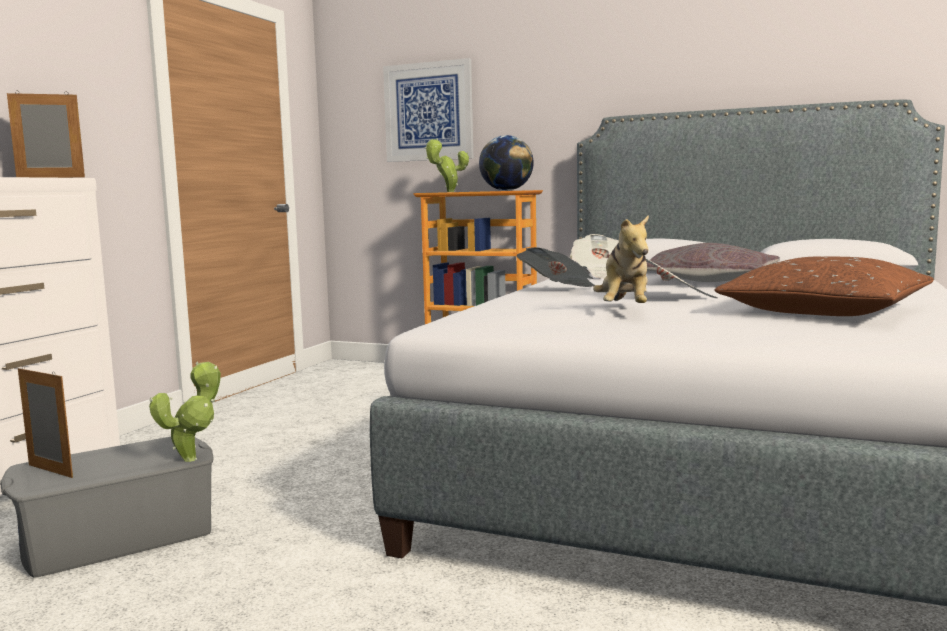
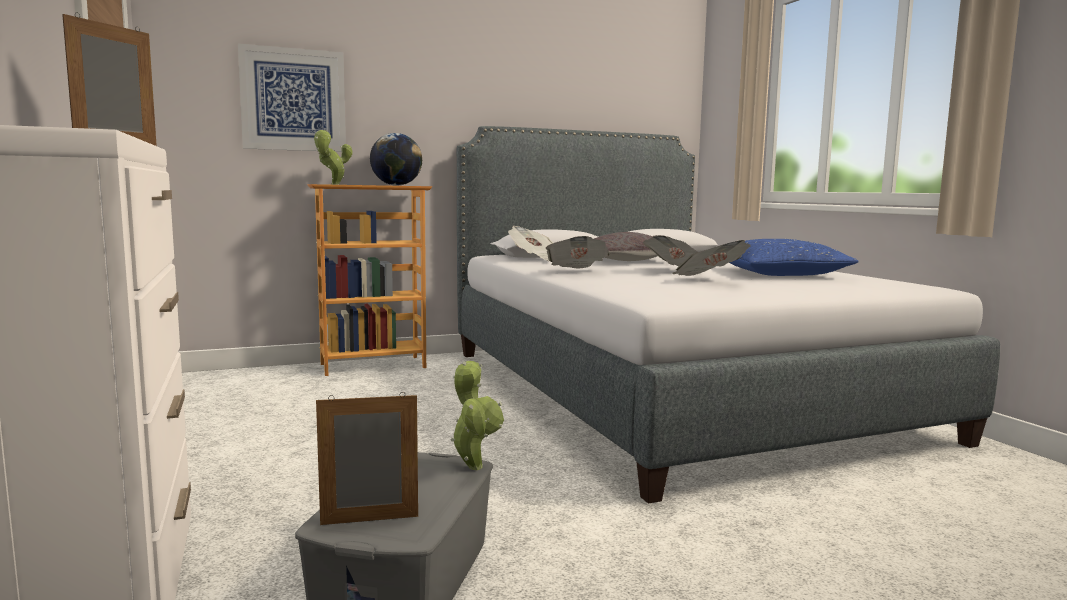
camera: 45 degrees left, 0 degrees up
plush toy [593,215,649,303] -> newspaper [672,240,751,276]
brown pillow [715,256,934,316] -> blue pillow [729,239,859,276]

